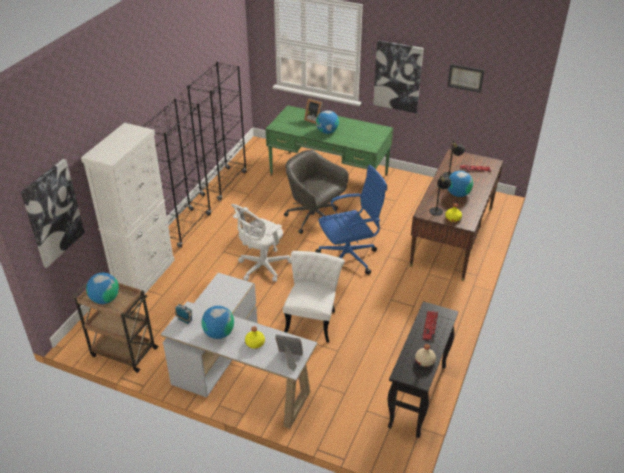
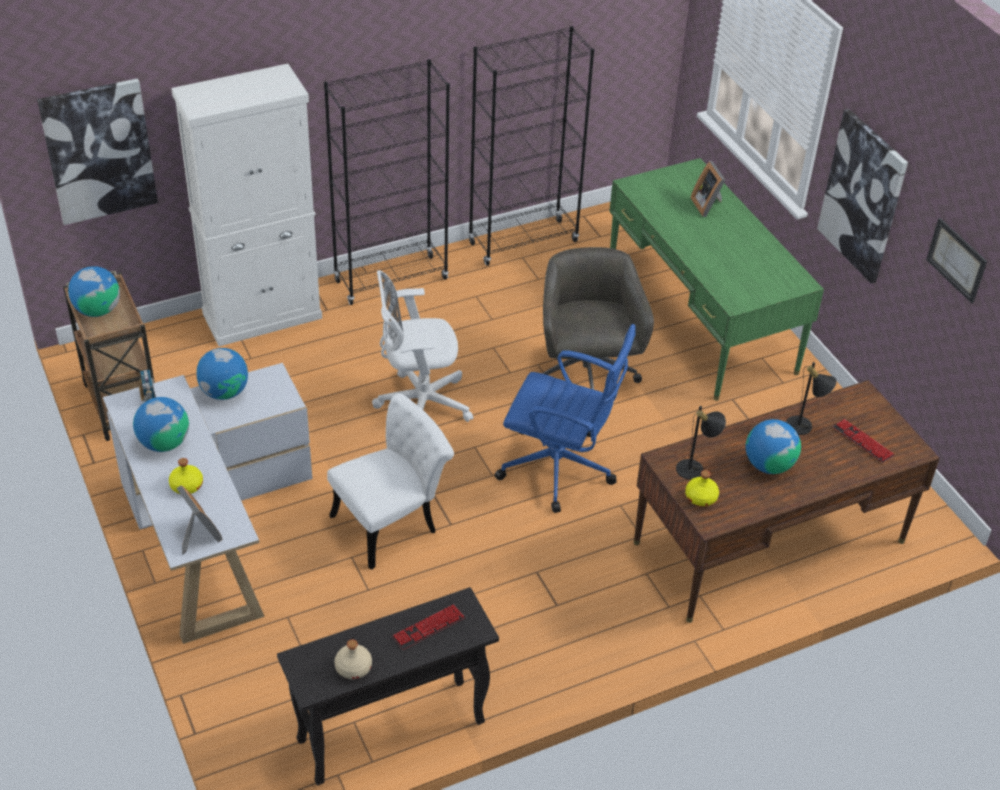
camera: 40 degrees right, 5 degrees up
globe [316,110,339,134] -> globe moved to [196,348,248,400]

